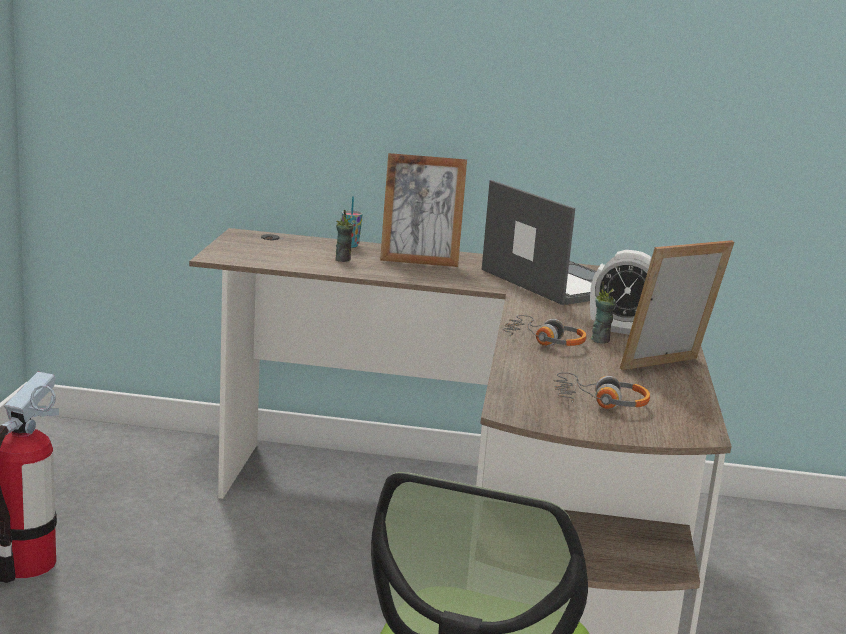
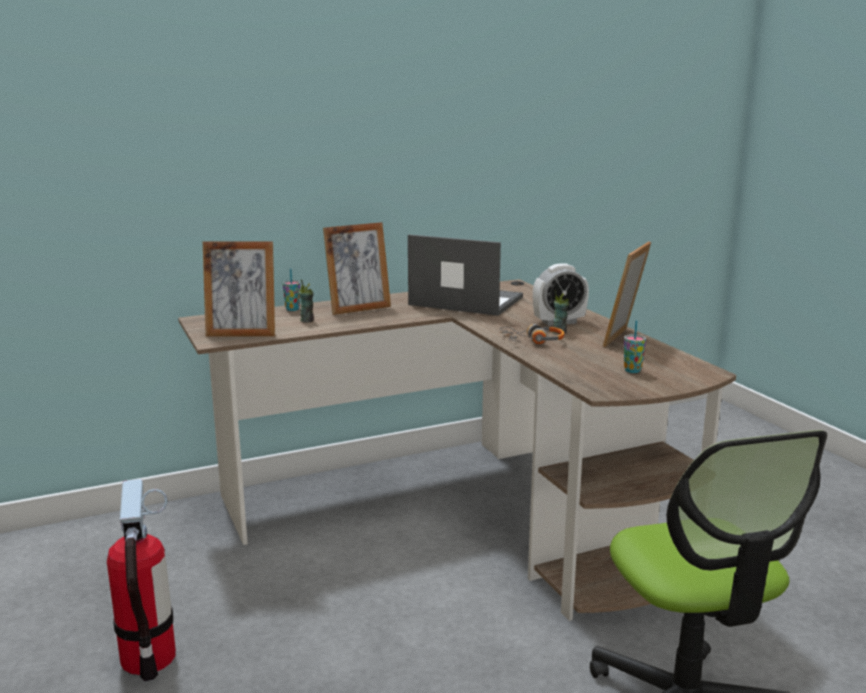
camera: 30 degrees left, 0 degrees up
headphones [553,372,650,409] -> cup [624,321,646,373]
none -> picture frame [203,242,275,336]

